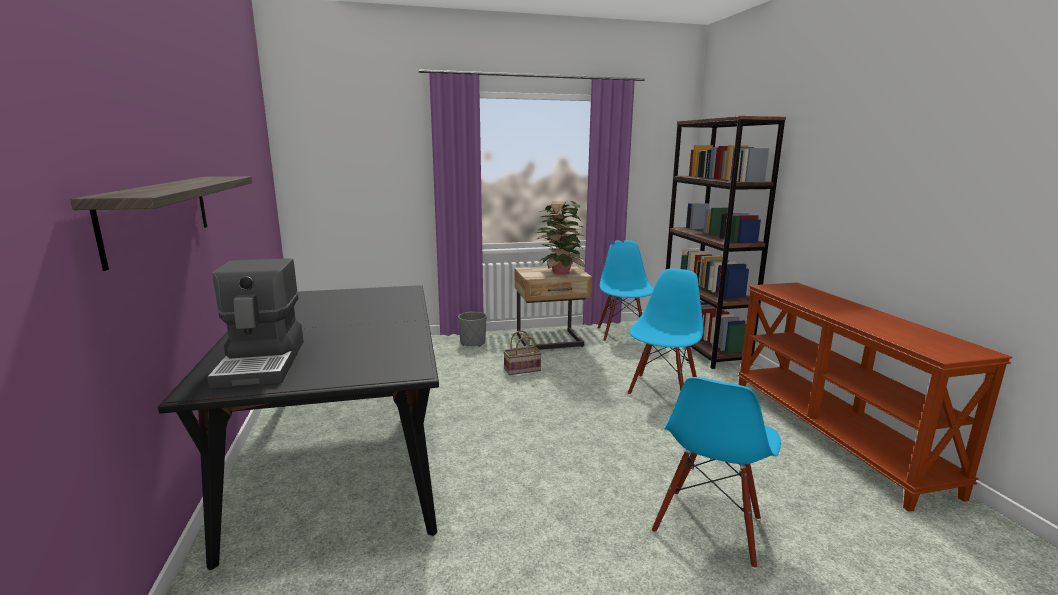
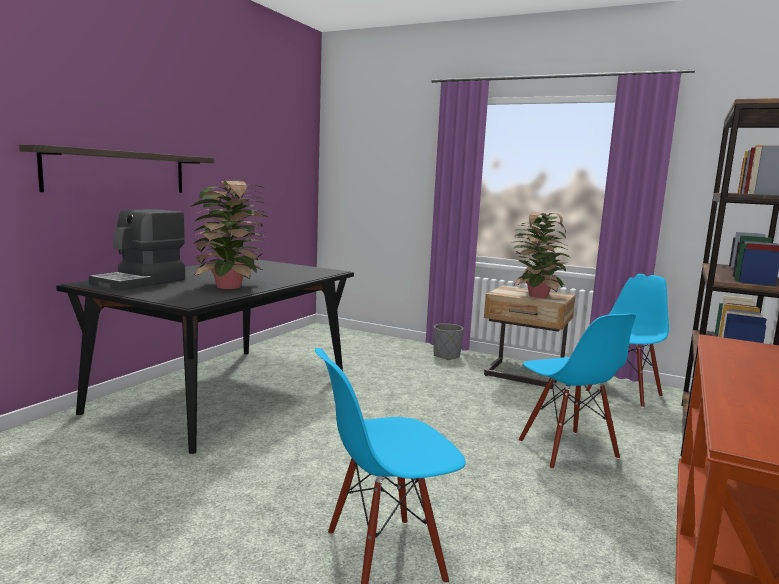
camera: 40 degrees right, 5 degrees down
basket [503,330,542,375] -> none
blue chair [628,269,704,395] -> blue chair turned 90 degrees clockwise [518,313,636,469]
none -> potted plant [191,181,268,289]

